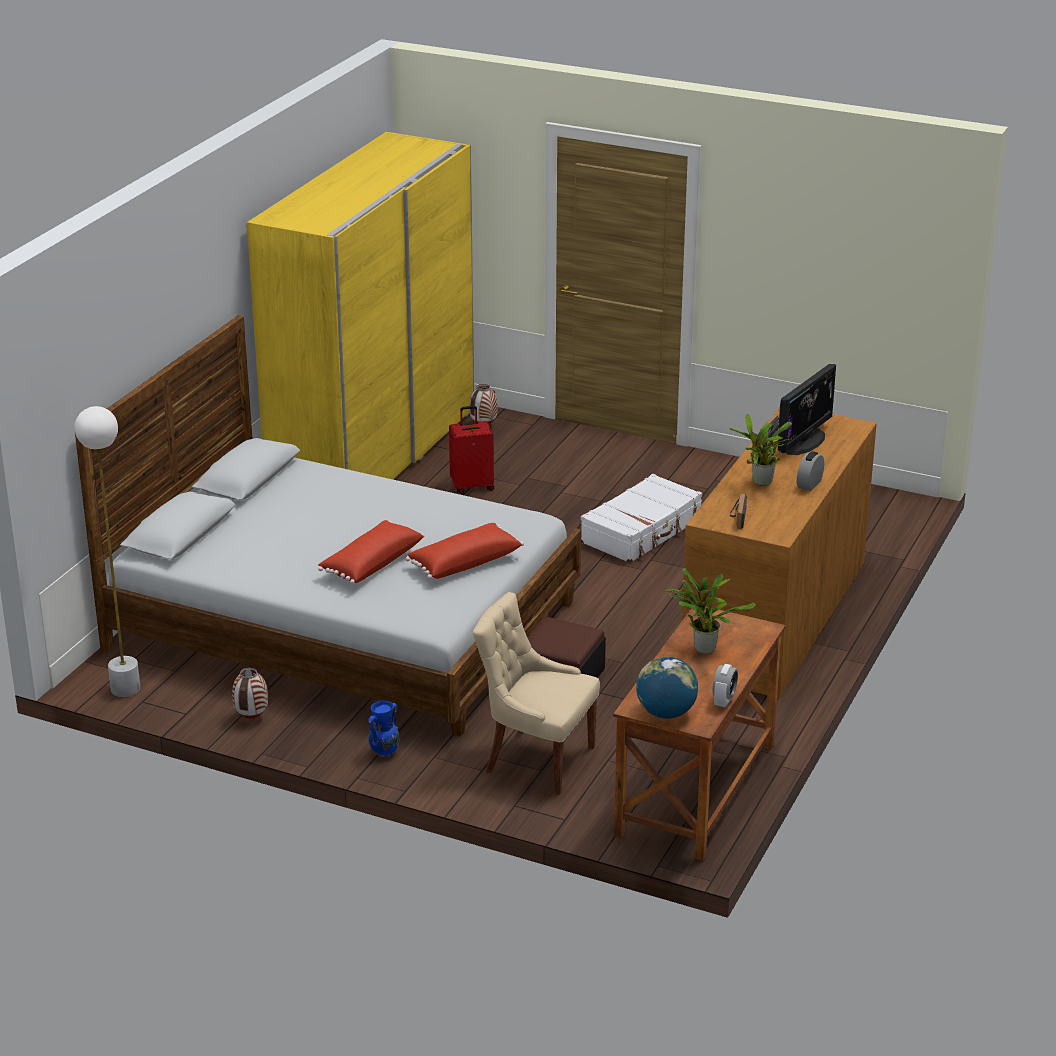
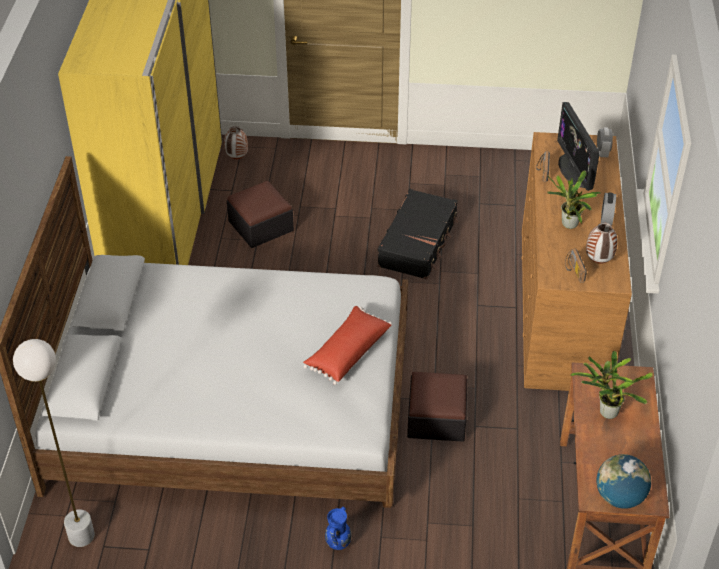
camera: 20 degrees left, 15 degrees up
vase [232,668,268,719] -> vase moved to [586,223,618,264]
red pillow [318,520,424,584] -> none
red suitcase [449,406,494,494] -> ottoman [227,181,294,248]
beige chair [473,592,600,795] -> none
white suitcase [581,474,702,563] -> black suitcase [377,189,458,279]
alarm clock [713,664,738,708] -> alarm clock moved to [597,128,613,157]
monitor [778,364,836,455] -> monitor turned 150 degrees clockwise [557,102,600,191]

